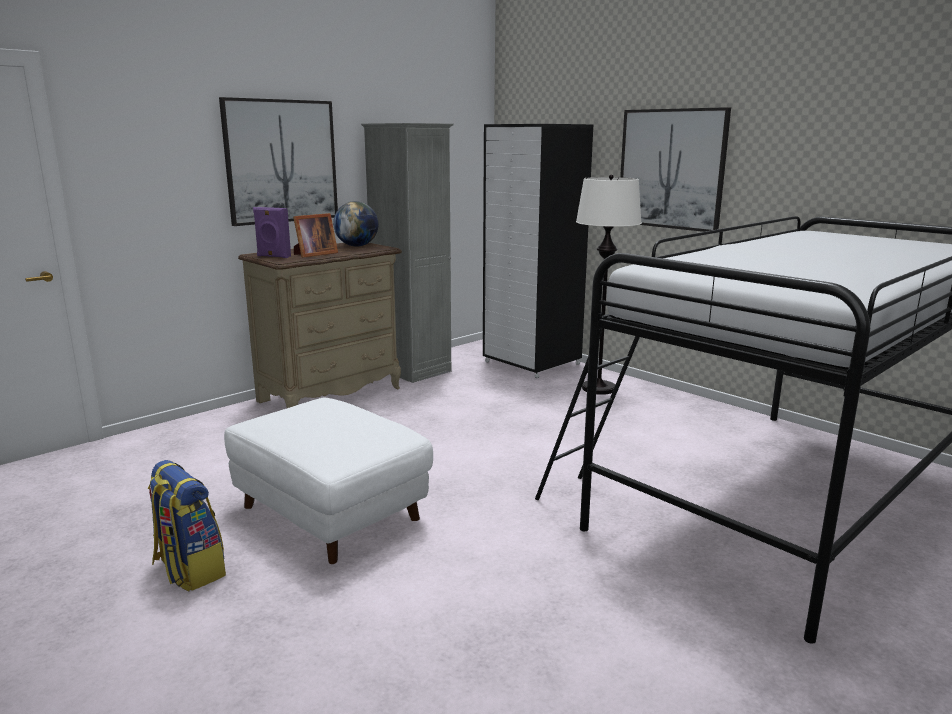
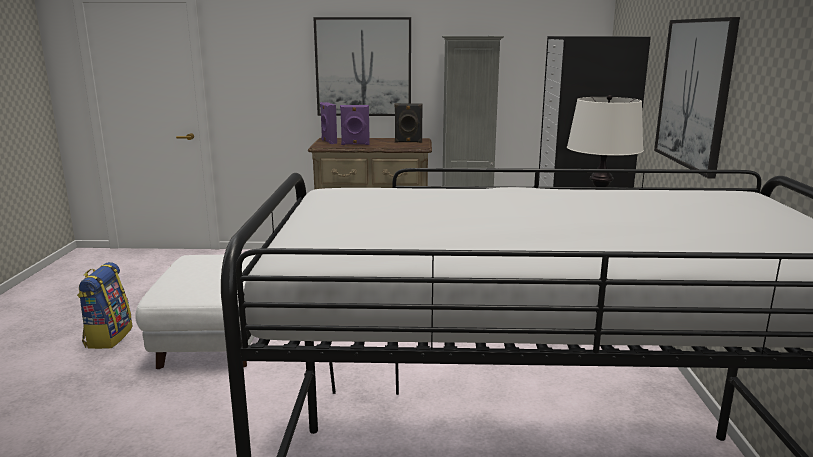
camera: 45 degrees right, 0 degrees up
picture frame [293,213,338,258] -> purple speaker [340,105,370,145]
globe [333,201,378,247] -> black speaker [394,103,423,143]

